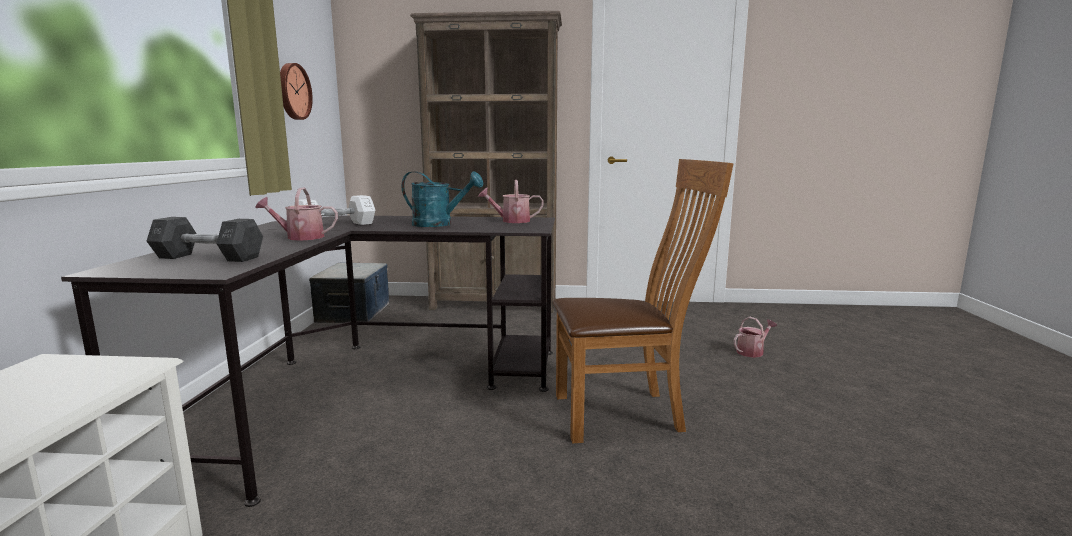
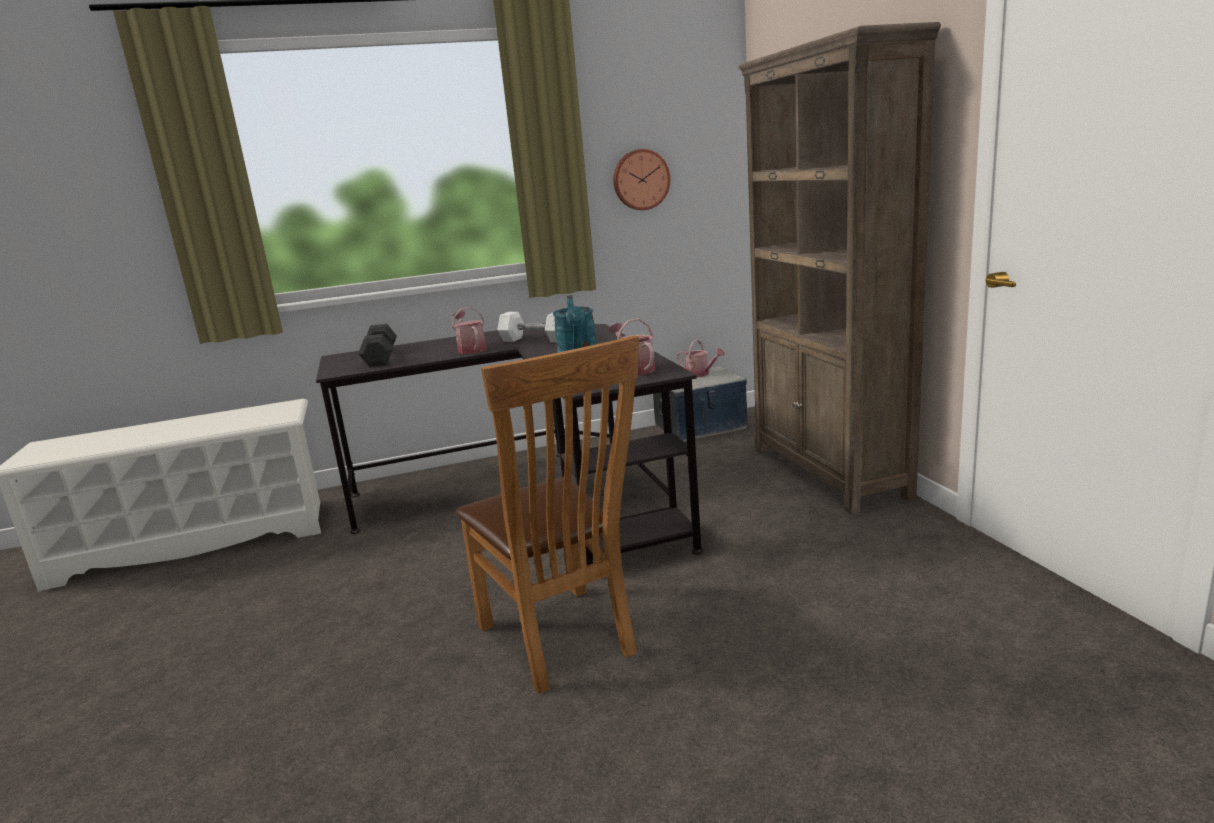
camera: 70 degrees right, 5 degrees up
watering can [733,317,777,358] -> watering can moved to [677,339,725,377]

